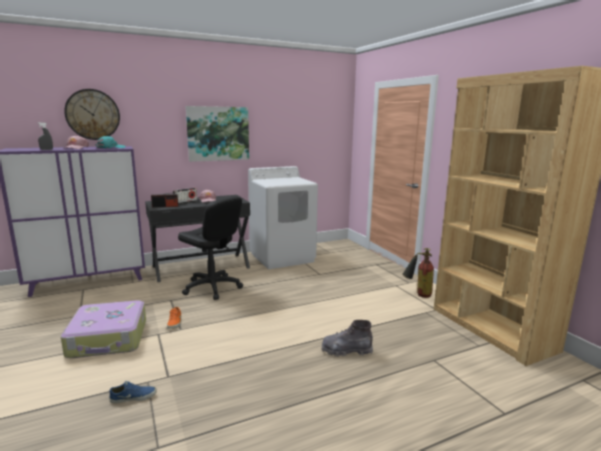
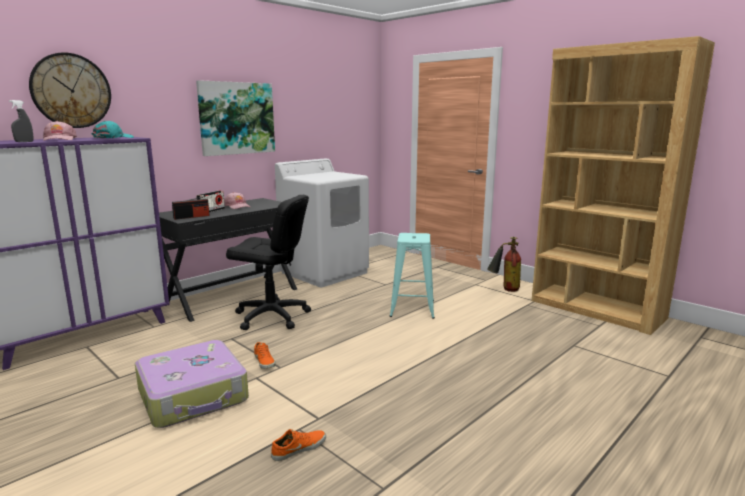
camera: 20 degrees left, 0 degrees up
blue shoe [109,381,157,403] -> orange shoe [271,429,326,461]
grey boot [321,320,373,357] -> none
none -> turquoise stool [390,233,435,319]

